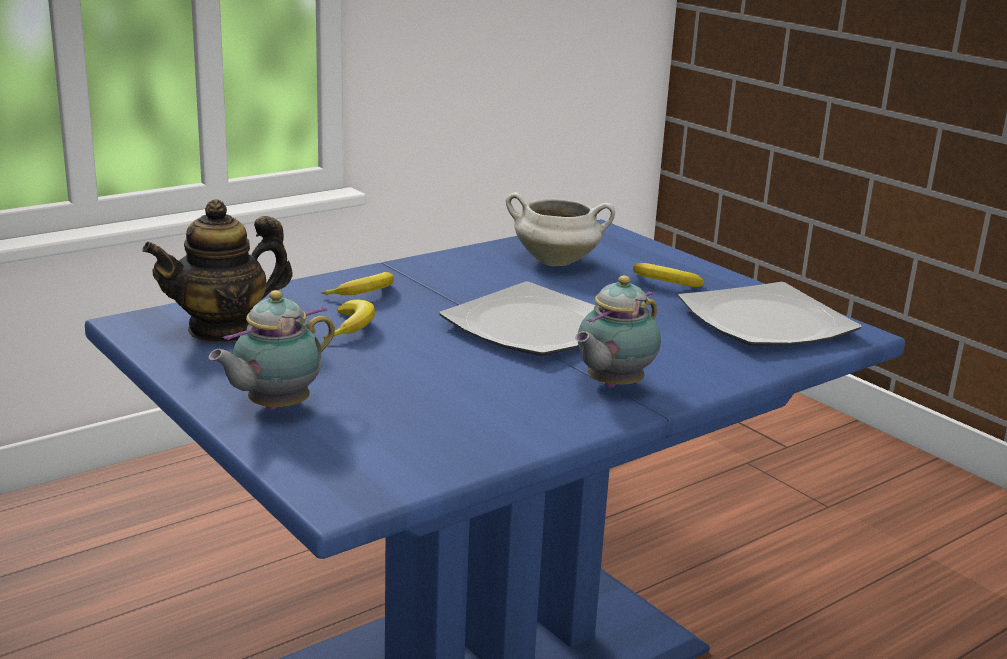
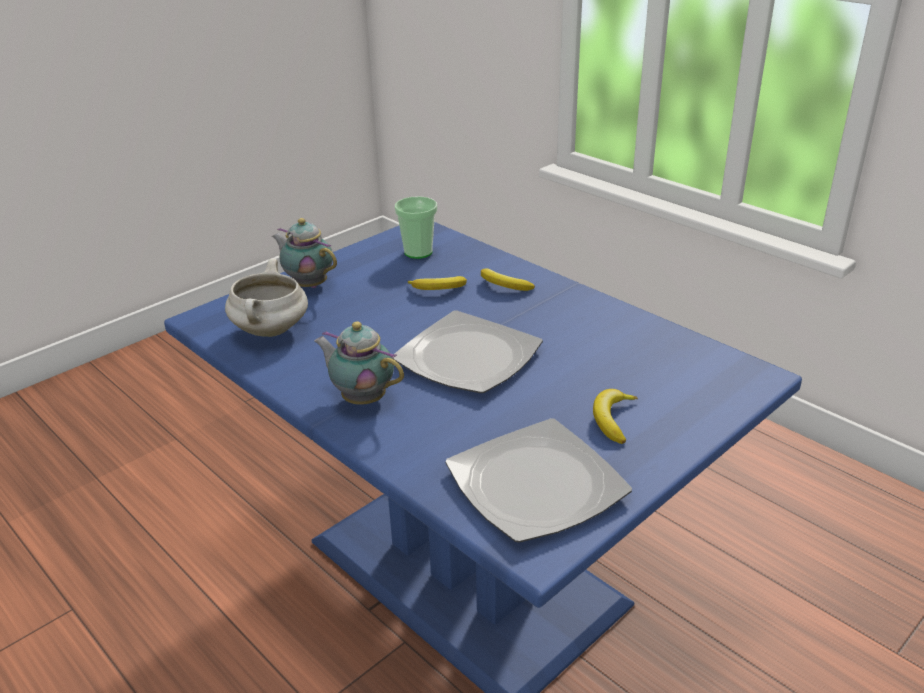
camera: 85 degrees right, 10 degrees up
teapot [142,199,293,342] -> cup [395,196,437,259]
white cooking pot [506,192,615,266] -> white cooking pot moved to [225,259,308,337]

